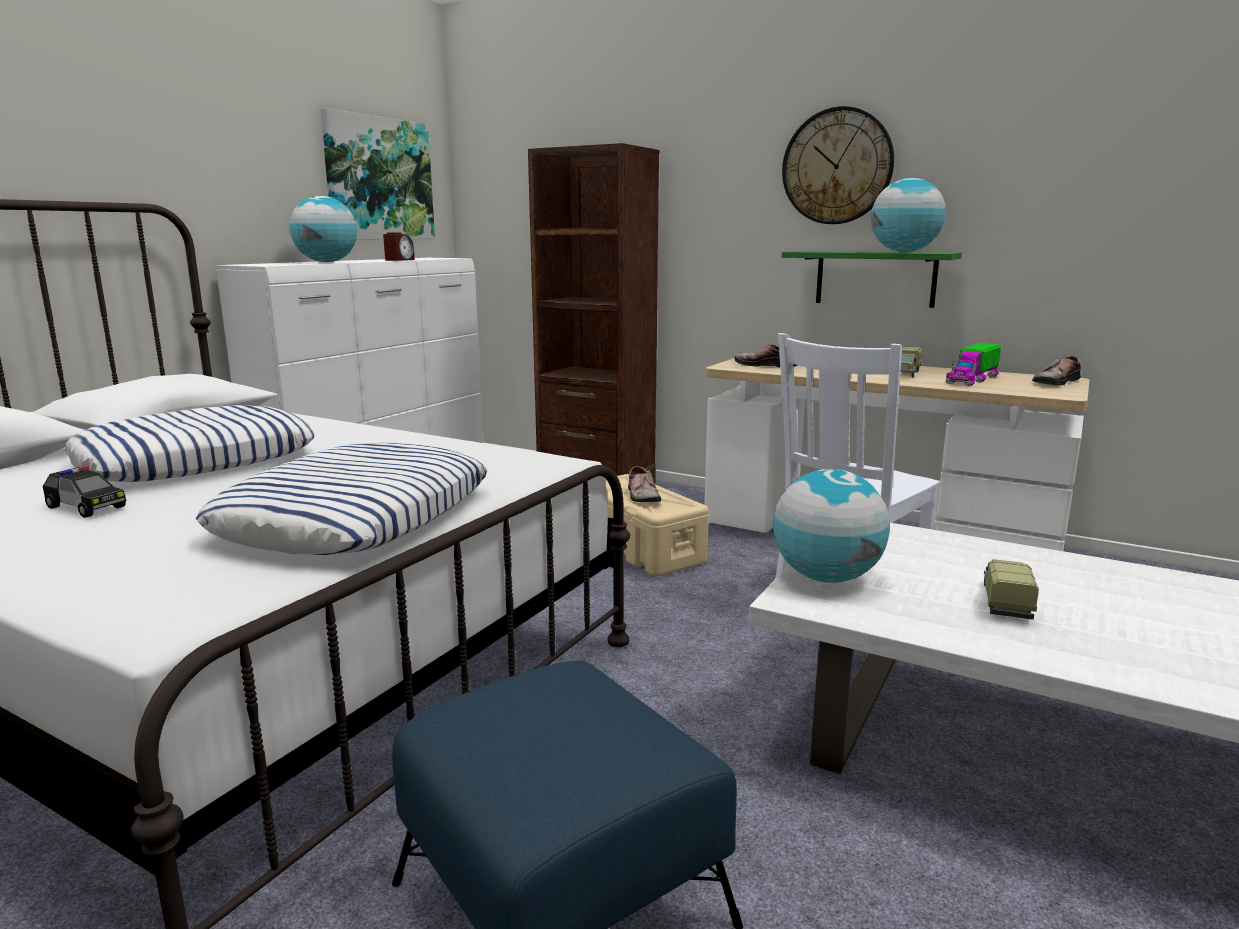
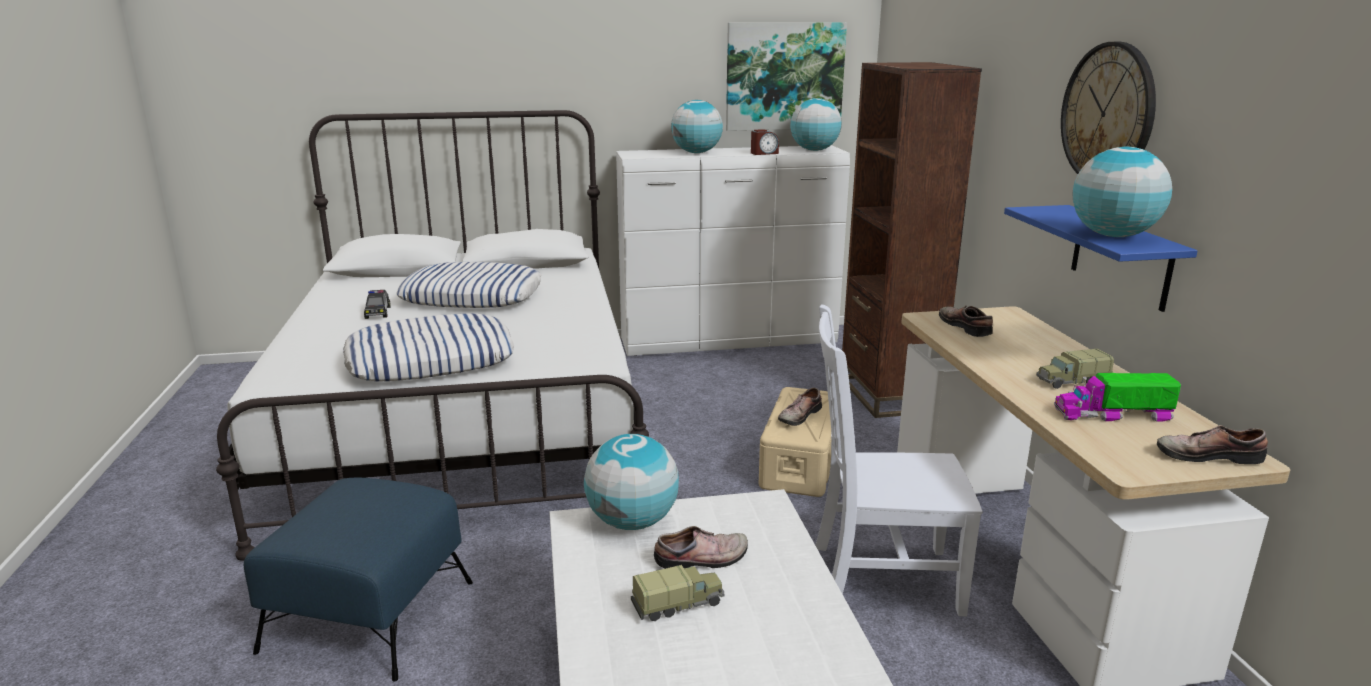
camera: 50 degrees right, 5 degrees up
green shelf [782,251,962,308] -> blue shelf [1004,205,1198,312]
none -> shoe [654,526,748,569]
none -> globe [790,98,842,151]

